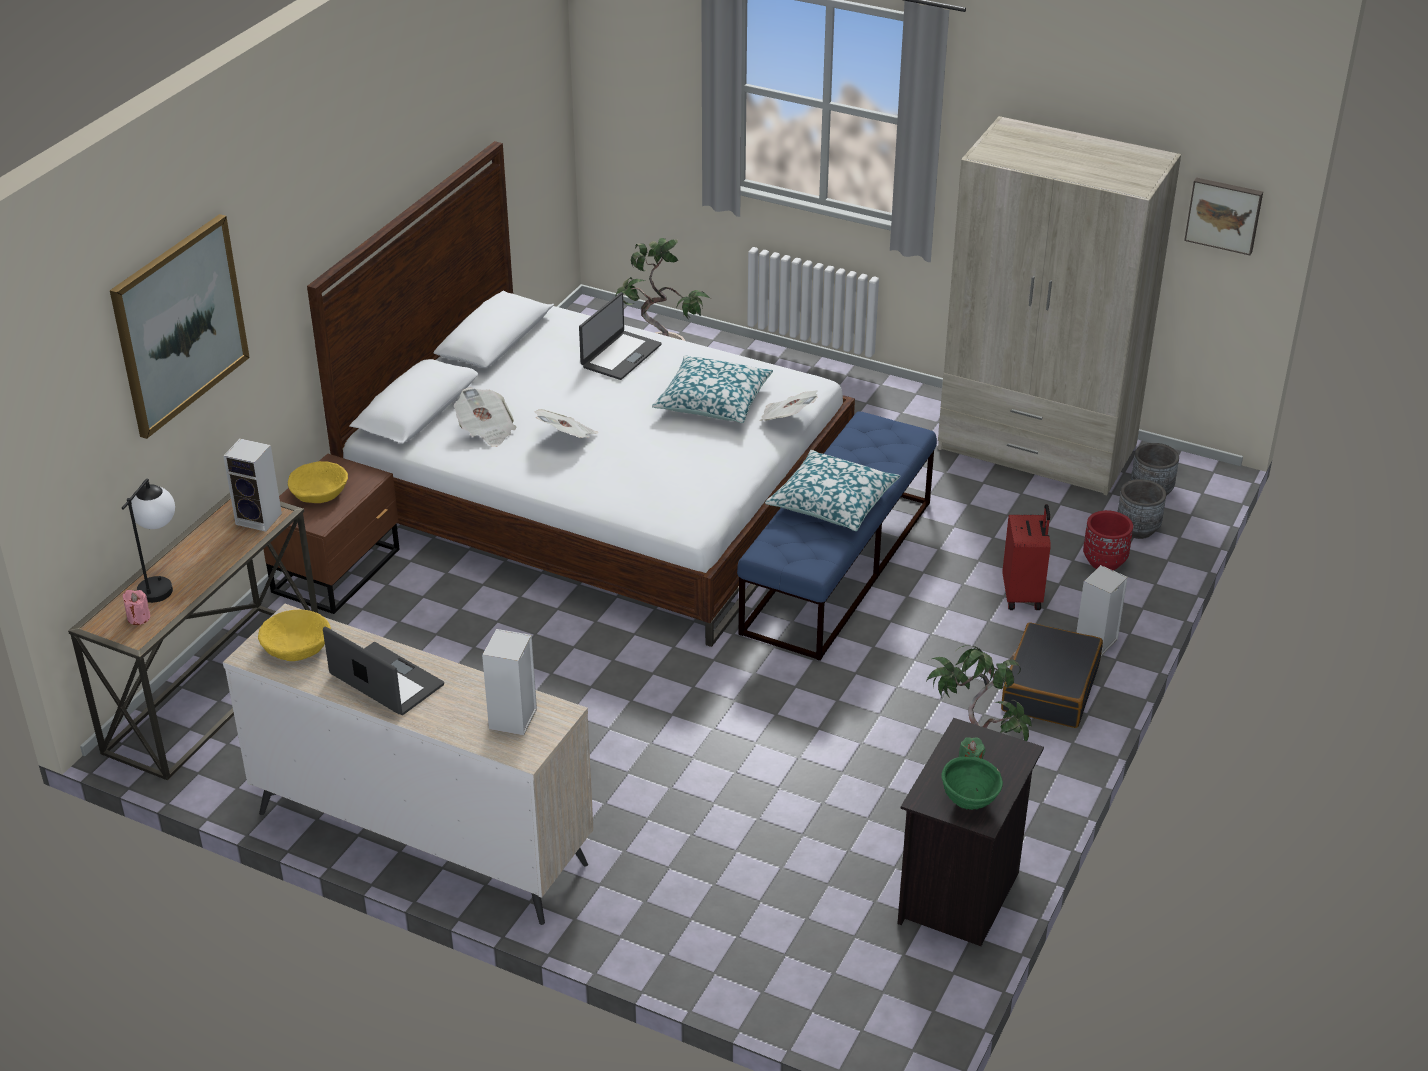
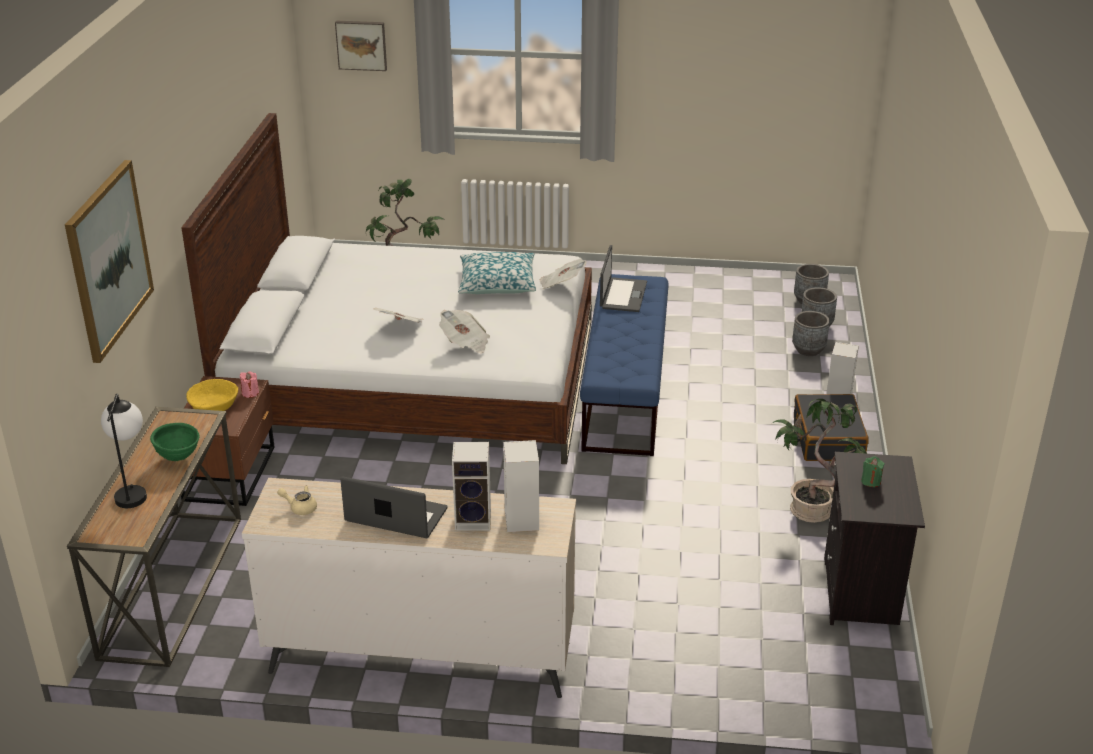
camera: 20 degrees left, 5 degrees down
pink candle [122,590,150,625] -> pink candle moved to [240,371,259,398]
speaker [223,438,282,532] -> speaker moved to [452,442,491,531]
yellow bowl [258,610,331,661] -> beige teapot [277,485,317,515]
newspaper [454,387,517,447] -> newspaper moved to [439,310,490,353]
laptop [579,292,662,380] -> laptop moved to [600,245,647,312]
pillow [765,450,900,531] -> none
beige wardrobe [938,116,1181,495] -> none
green bowl [941,756,1003,810] -> green bowl moved to [150,423,200,461]
red suitcase [1003,504,1051,610] -> none
red planter [1083,510,1133,570] -> grey planter [792,311,830,356]
picture [1184,177,1263,255] -> picture moved to [335,21,387,71]

